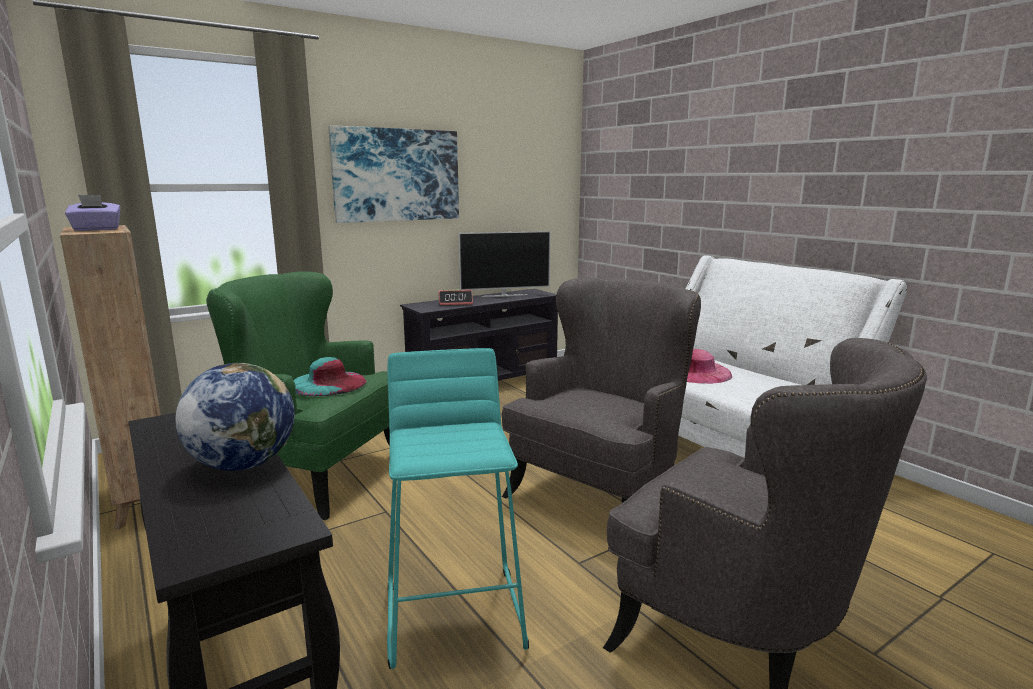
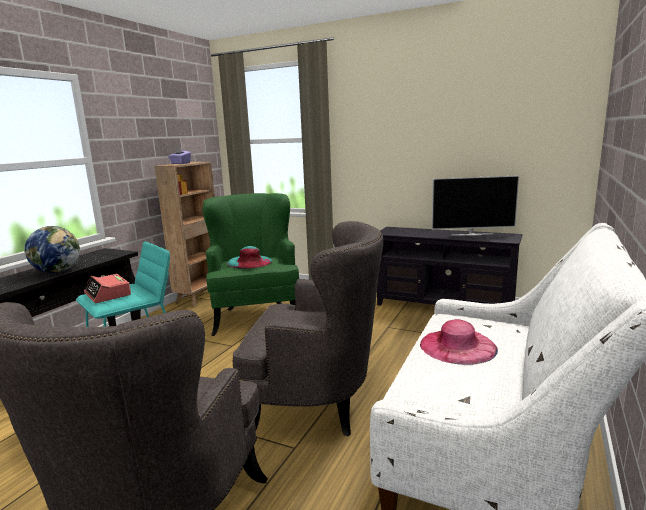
camera: 60 degrees right, 0 degrees up
picture [328,125,459,223] -> none
alarm clock [438,290,473,305] -> alarm clock moved to [84,274,131,303]
television [459,231,551,297] -> television turned 45 degrees counterclockwise [431,175,520,236]

